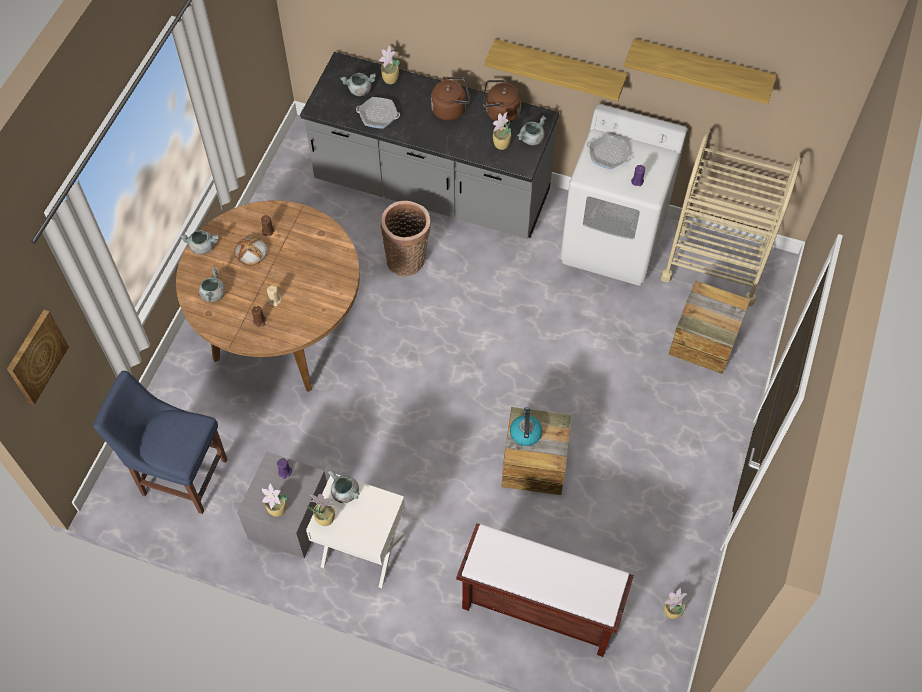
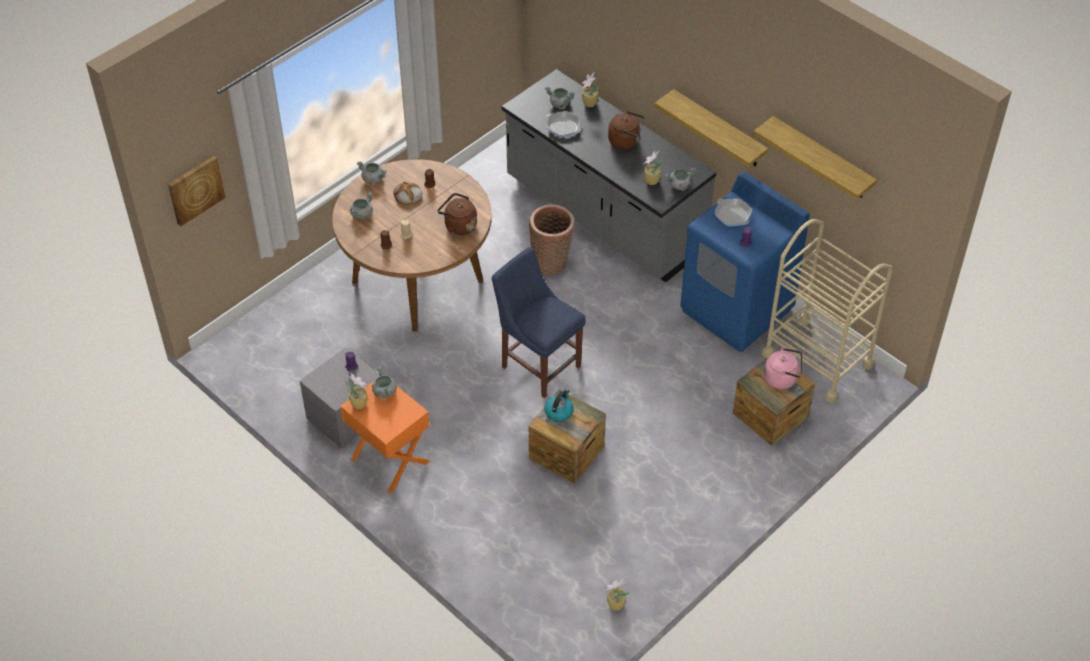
camera: 25 degrees right, 10 degrees down
blue chair [93,371,227,514] -> blue chair moved to [492,247,586,398]
potted plant [262,483,287,517] -> none
white nightstand [306,474,405,588] -> orange nightstand [340,380,430,494]
brown bench [456,523,634,657] -> none
brown kettle [483,80,521,123] -> brown kettle moved to [438,193,477,235]
white washing machine [560,104,688,286] -> blue washing machine [681,172,810,352]
none -> pink kettle [764,347,802,389]

